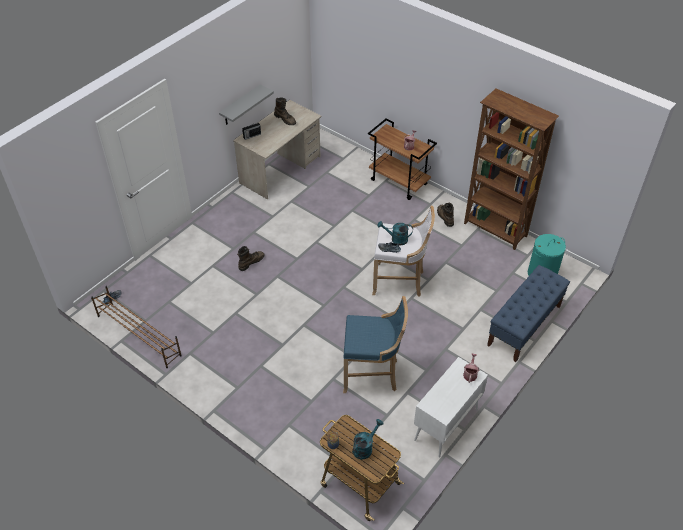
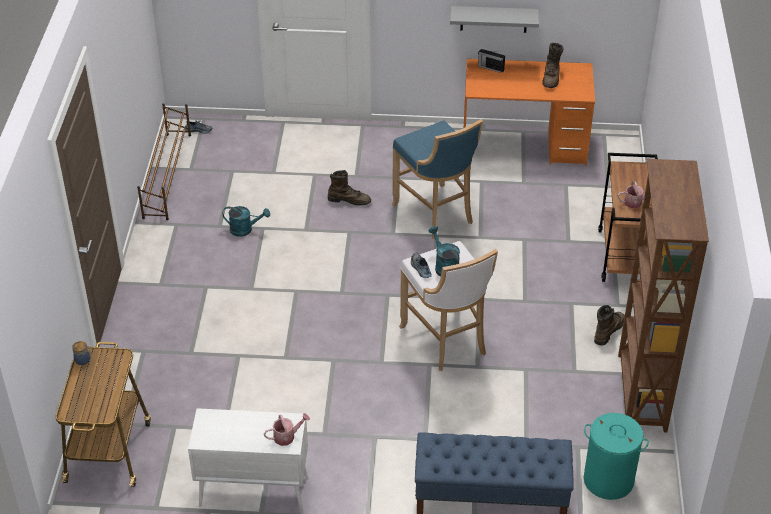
camera: 55 degrees right, 5 degrees down
beige desk [233,100,322,199] -> orange desk [464,59,595,166]
blue stool [343,296,408,393] -> blue stool moved to [392,119,483,239]
turquoise watering can [352,419,384,460] -> turquoise watering can moved to [222,206,270,237]

